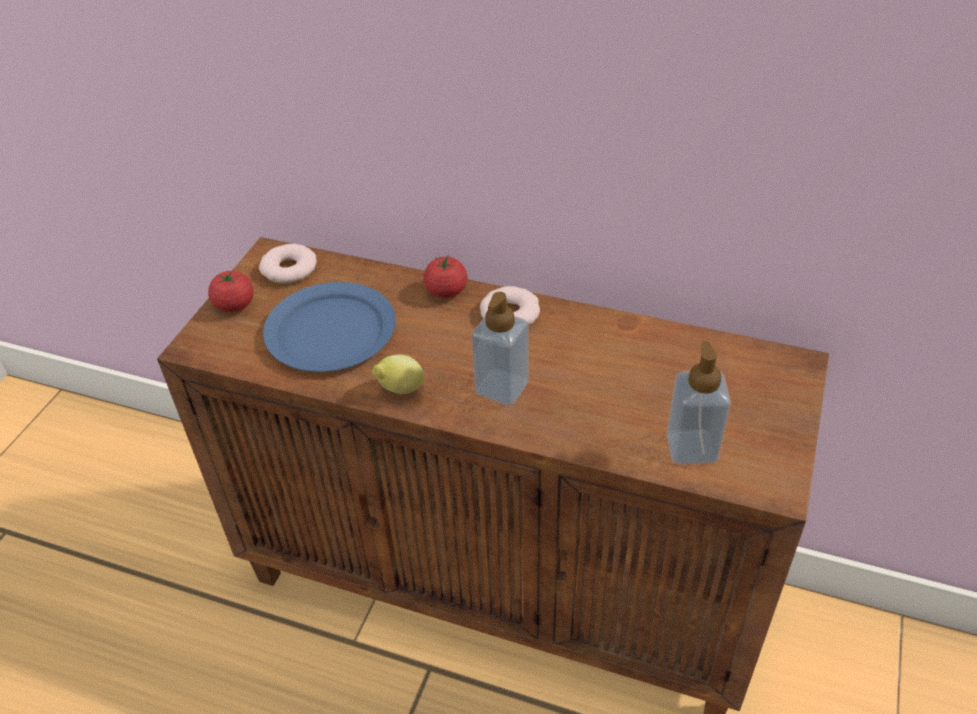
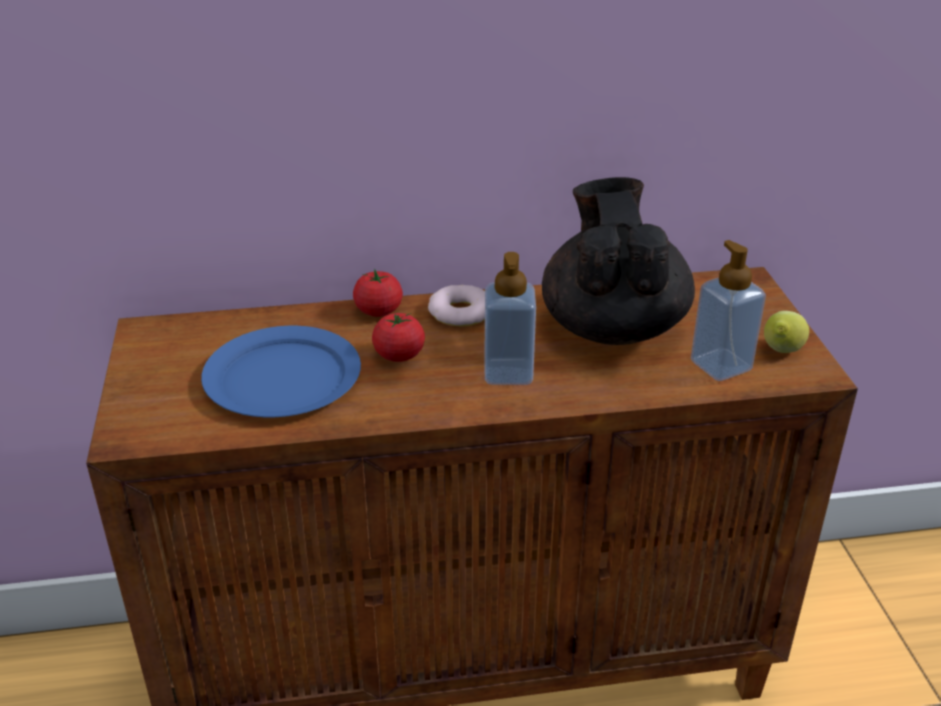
camera: 30 degrees left, 10 degrees down
tomato [208,271,254,312] -> tomato moved to [372,313,425,362]
donut [259,244,317,284] -> none
lemon [372,355,424,394] -> lemon moved to [764,311,809,353]
none -> black teapot [542,177,695,345]

